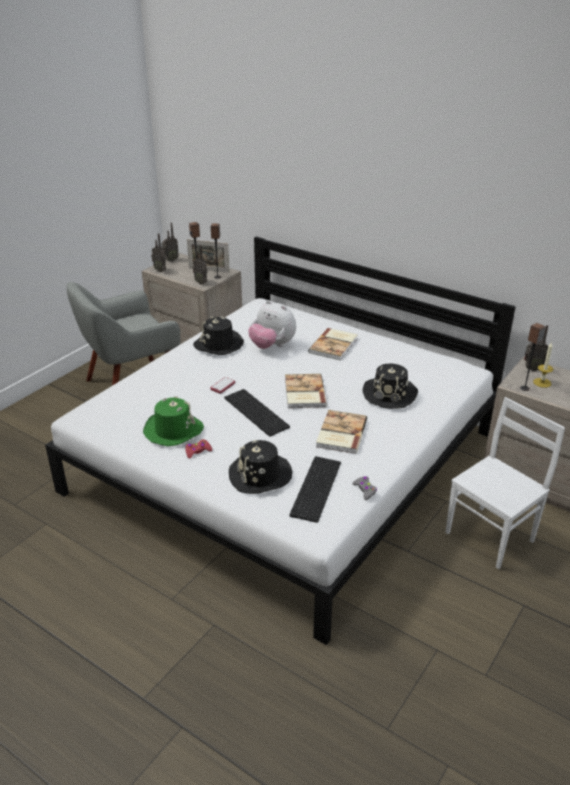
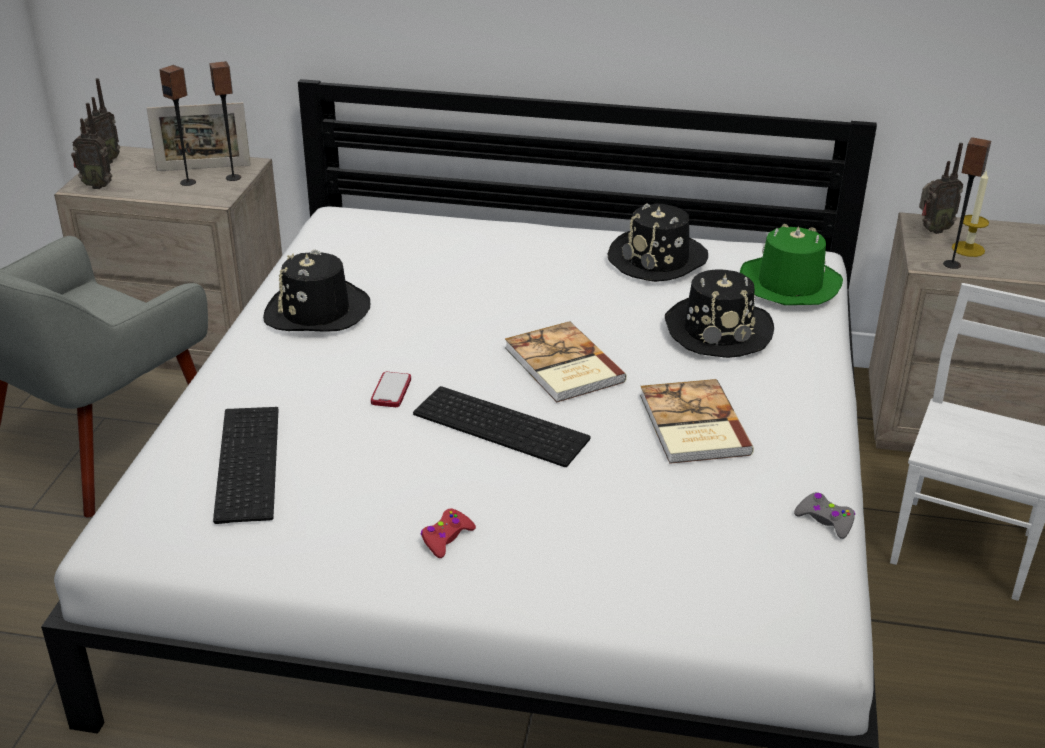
camera: 25 degrees left, 0 degrees up
green hat [143,396,204,446] -> green hat moved to [740,224,843,305]
radio [192,245,208,285] -> none
black hat [229,440,292,494] -> black hat moved to [608,203,708,282]
plush toy [248,300,296,349] -> none
keyboard [289,456,341,523] -> keyboard moved to [213,407,278,524]
book [308,328,358,360] -> none

